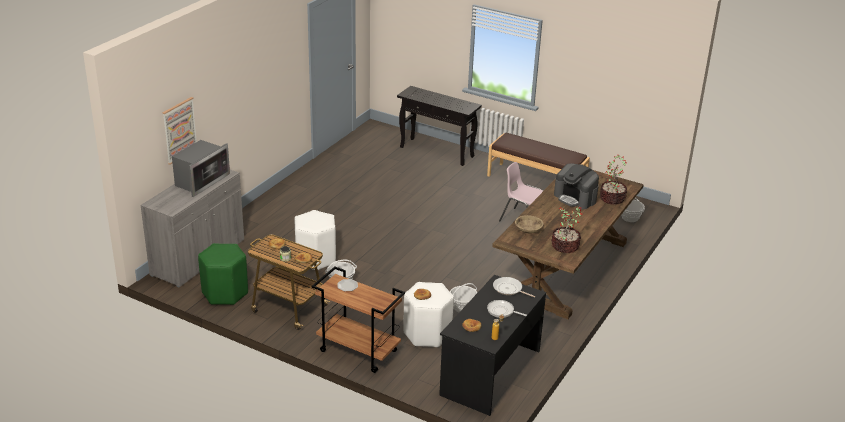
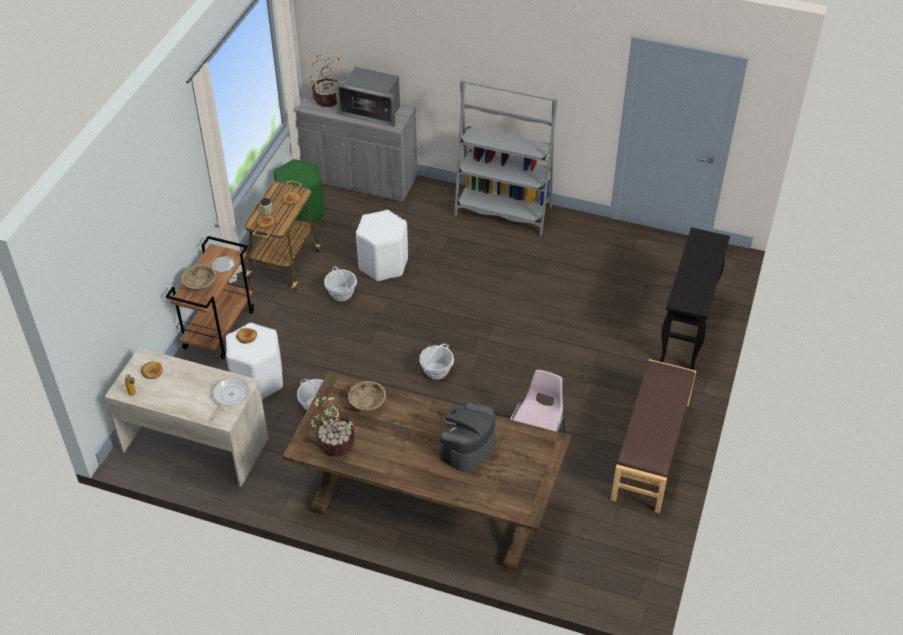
camera: 80 degrees right, 15 degrees up
picture [162,97,197,165] -> none
black desk [439,275,546,416] -> beige desk [104,348,268,487]
frying pan [487,300,527,318] -> none
potted plant [600,155,627,205] -> potted plant moved to [310,54,345,107]
basket [621,198,645,222] -> basket moved to [419,344,454,380]
none -> beige bowl [182,265,216,290]
none -> grey bookcase [454,80,557,236]

